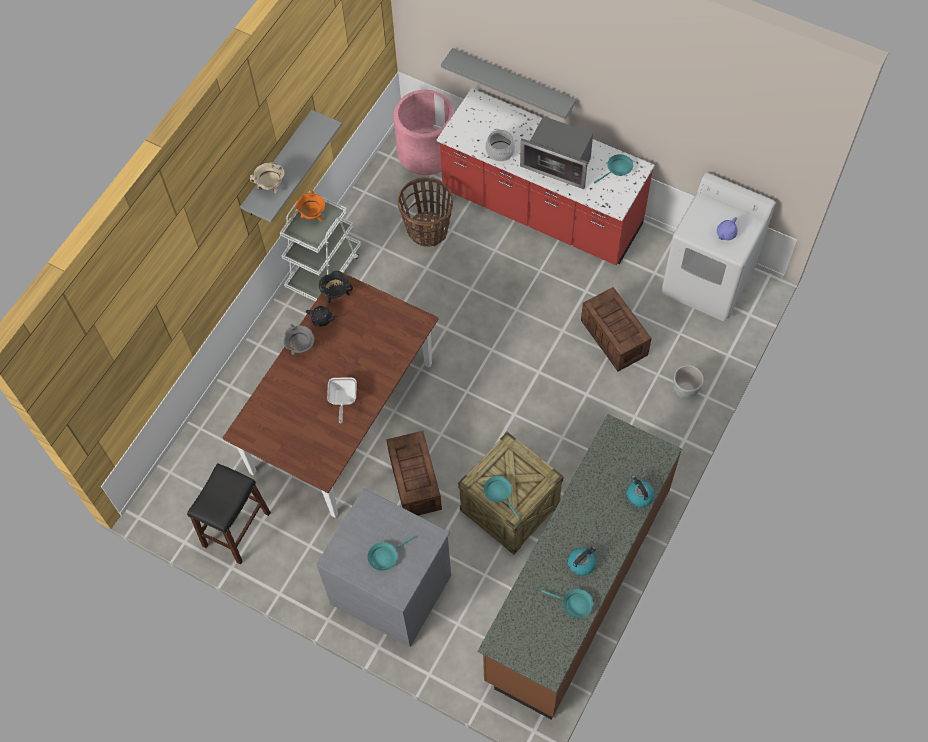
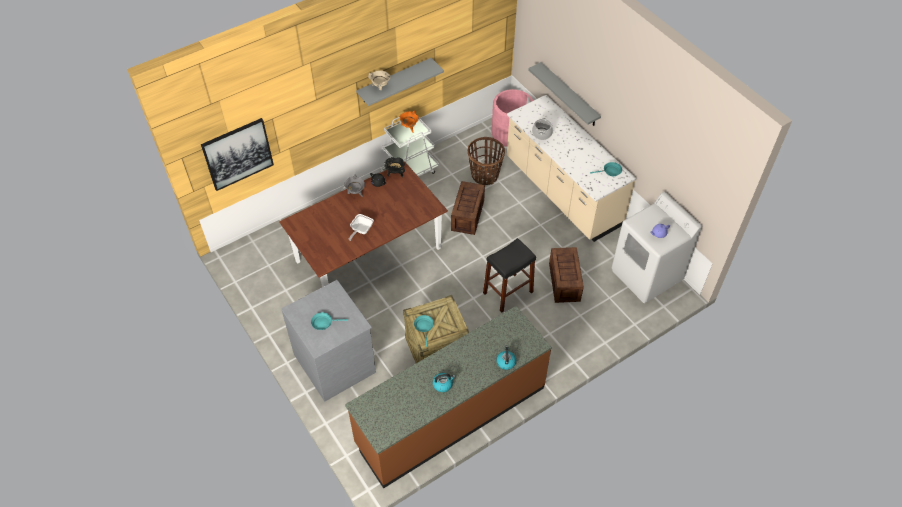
camera: 25 degrees right, 10 degrees down
black stool [187,463,271,564] -> black stool moved to [483,238,536,313]
crate [386,431,442,515] -> crate moved to [451,181,485,235]
red counter [437,88,654,265] -> beige counter [507,95,636,242]
microwave [520,116,593,189] -> none
turquoise frying pan [541,589,593,618] -> none
grey planter [673,365,703,399] -> none
none -> picture [201,118,274,191]

